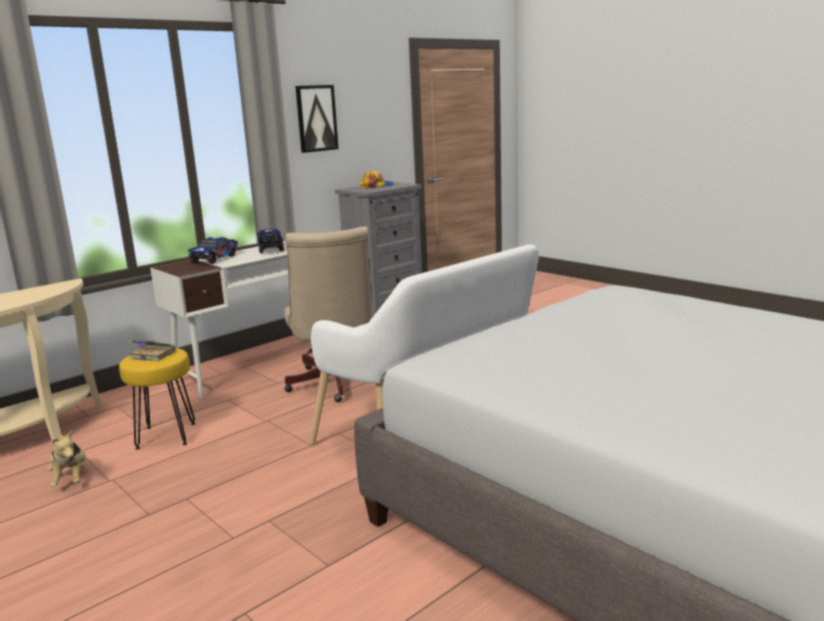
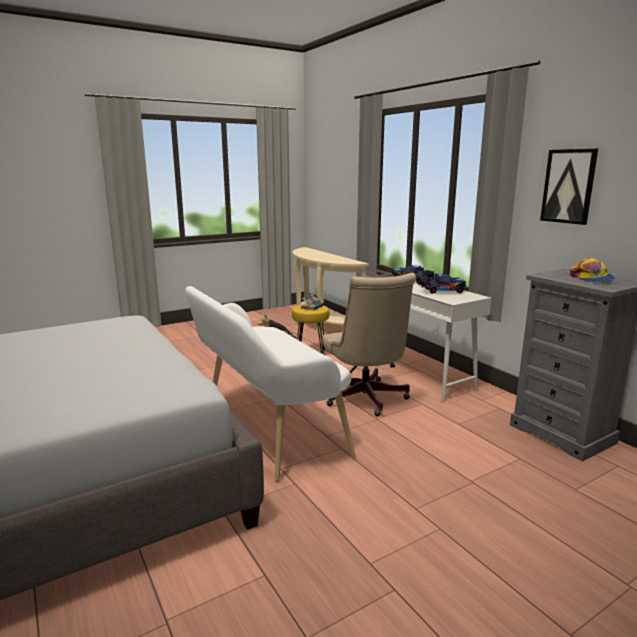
camera: 100 degrees right, 0 degrees up
beige office chair [284,226,372,402] -> beige office chair turned 105 degrees counterclockwise [322,273,416,417]

